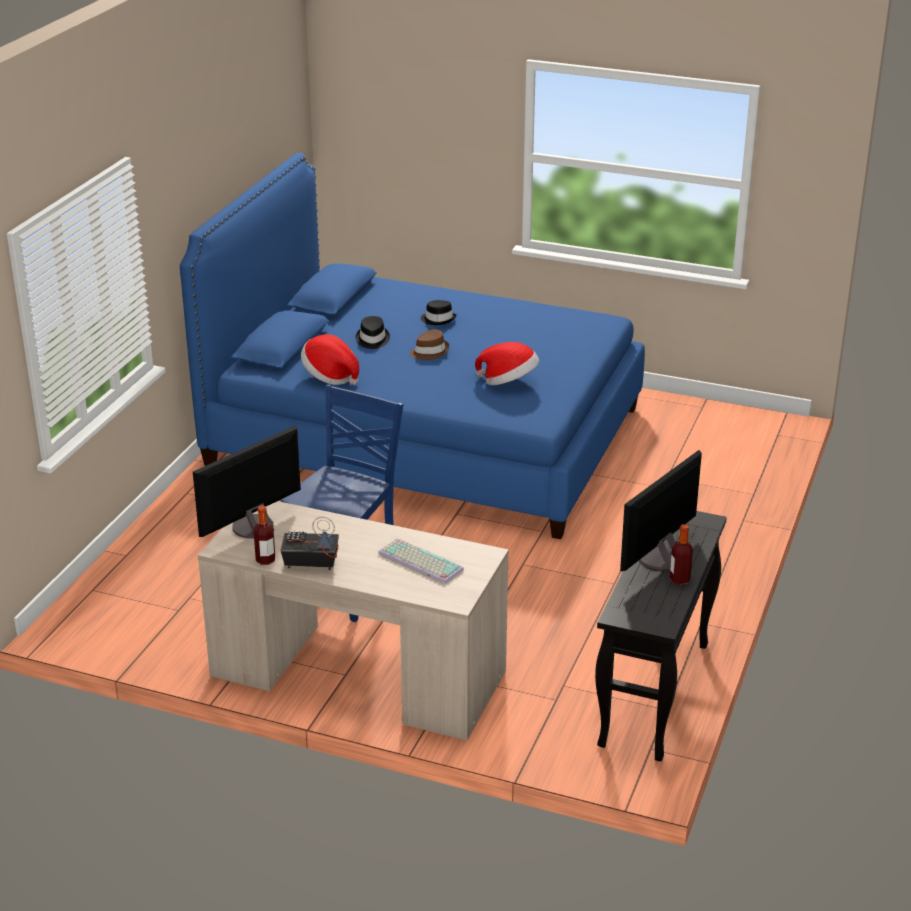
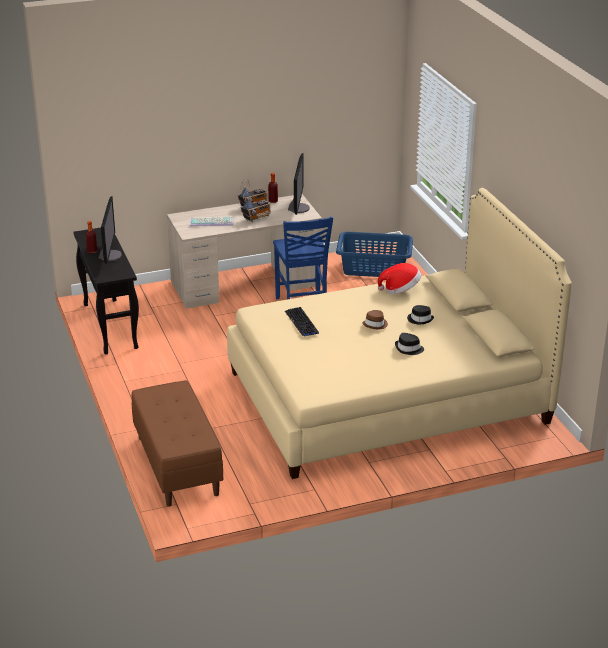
camera: 140 degrees right, 0 degrees up
blue bed [180,153,645,539] -> beige bed [227,188,572,479]
hat [475,342,539,385] -> keyboard [285,307,319,336]
none -> brown bench [131,380,223,507]
none -> radio [241,190,270,222]
none -> blue laundry basket [336,232,413,277]

